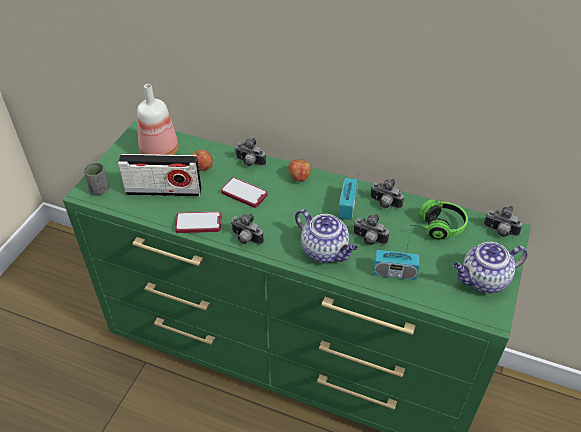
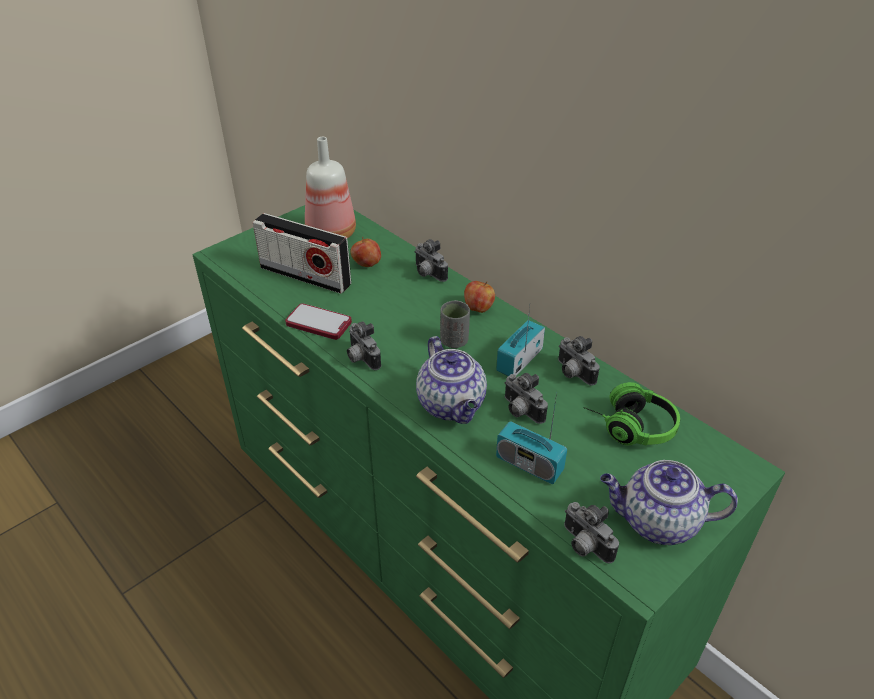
camera: 25 degrees right, 5 degrees down
grey cup [84,162,109,195] -> grey cup moved to [440,300,470,348]
phone [221,177,267,208] -> none
camera [484,206,523,237] -> camera moved to [564,502,619,563]

